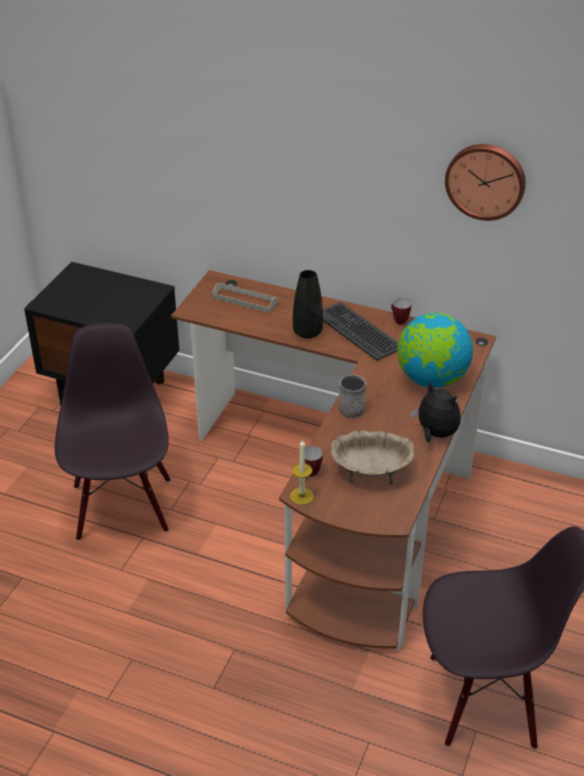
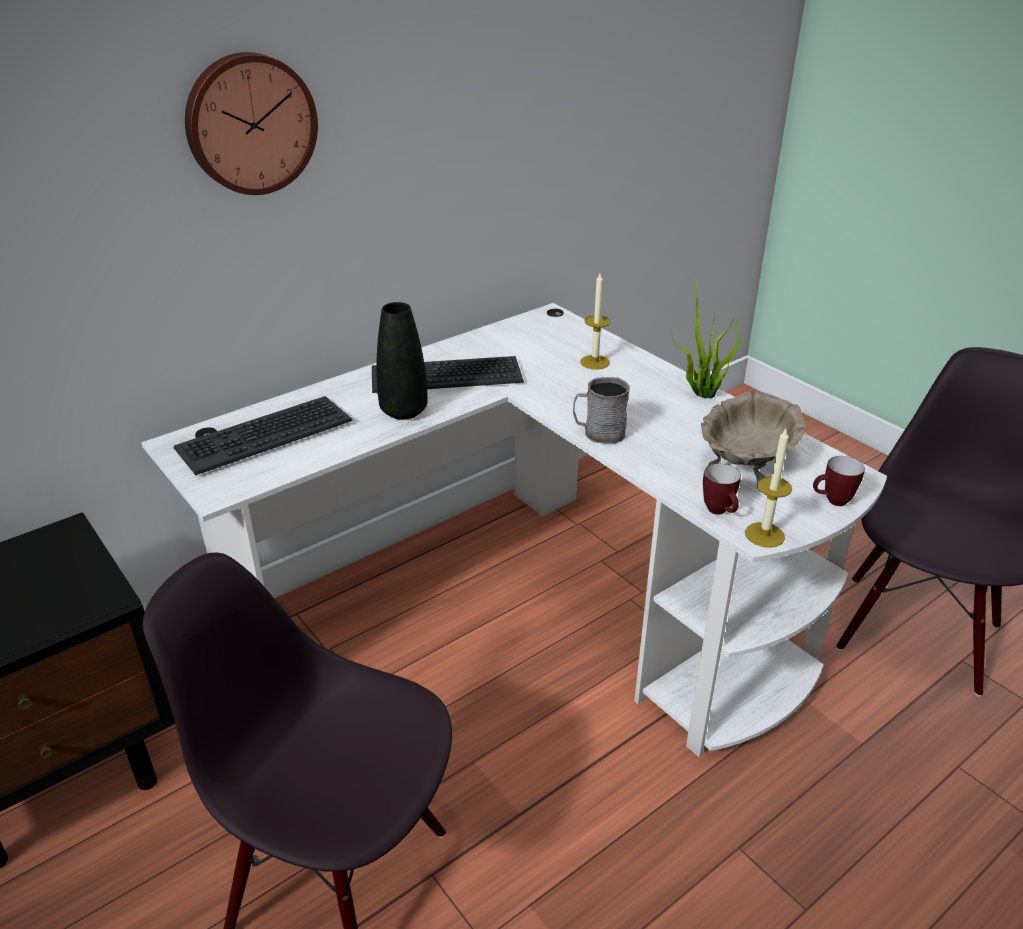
camera: 60 degrees left, 5 degrees down
brown desk [171,270,496,651] -> white desk [141,303,887,757]
grey tray [212,283,278,313] -> keyboard [174,396,352,475]
mug [391,298,411,325] -> mug moved to [813,456,865,506]
globe [397,313,473,388] -> candle [580,273,610,369]
plush toy [410,381,461,442] -> potted plant [672,274,742,399]
wall clock [445,144,526,221] -> wall clock moved to [185,52,318,195]

